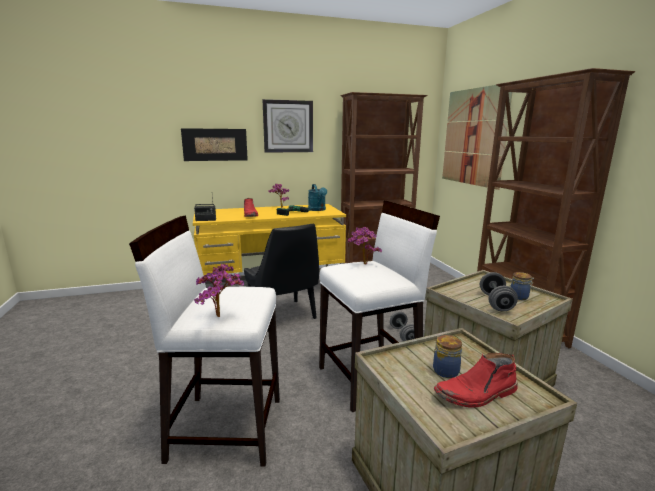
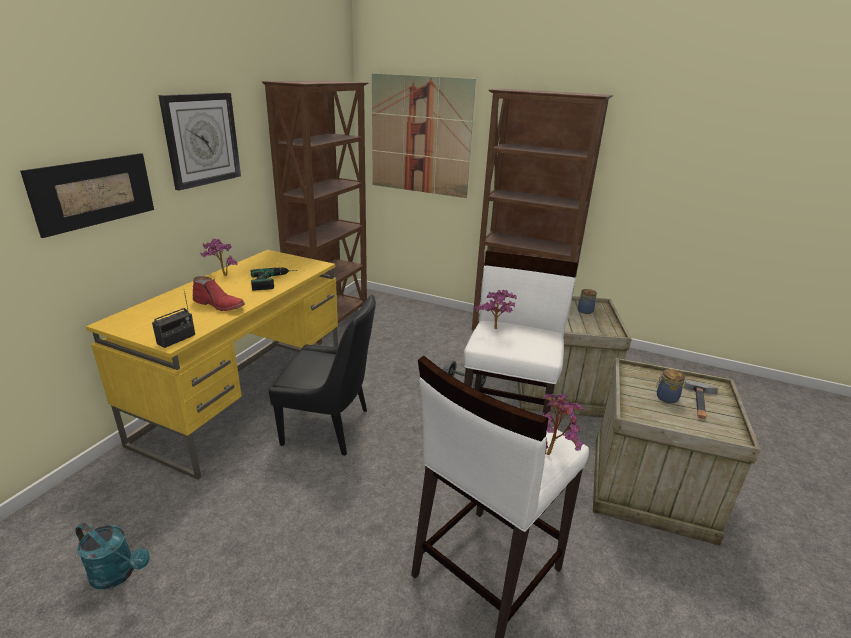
camera: 50 degrees left, 10 degrees up
turquoise watering can [308,184,327,211] -> turquoise watering can moved to [75,523,150,590]
red boot [434,353,518,408] -> hammer [684,380,718,419]
grey dumbbell [480,272,518,311] -> none

